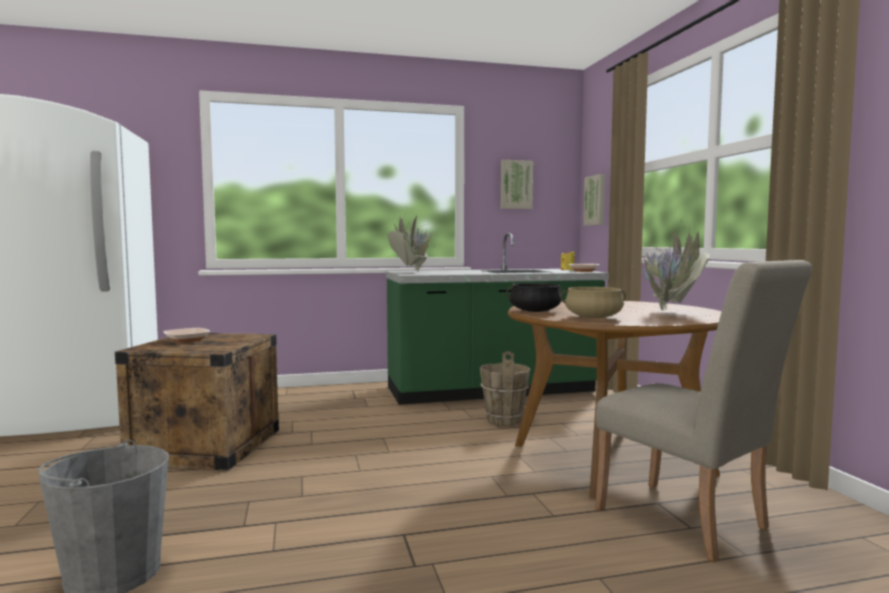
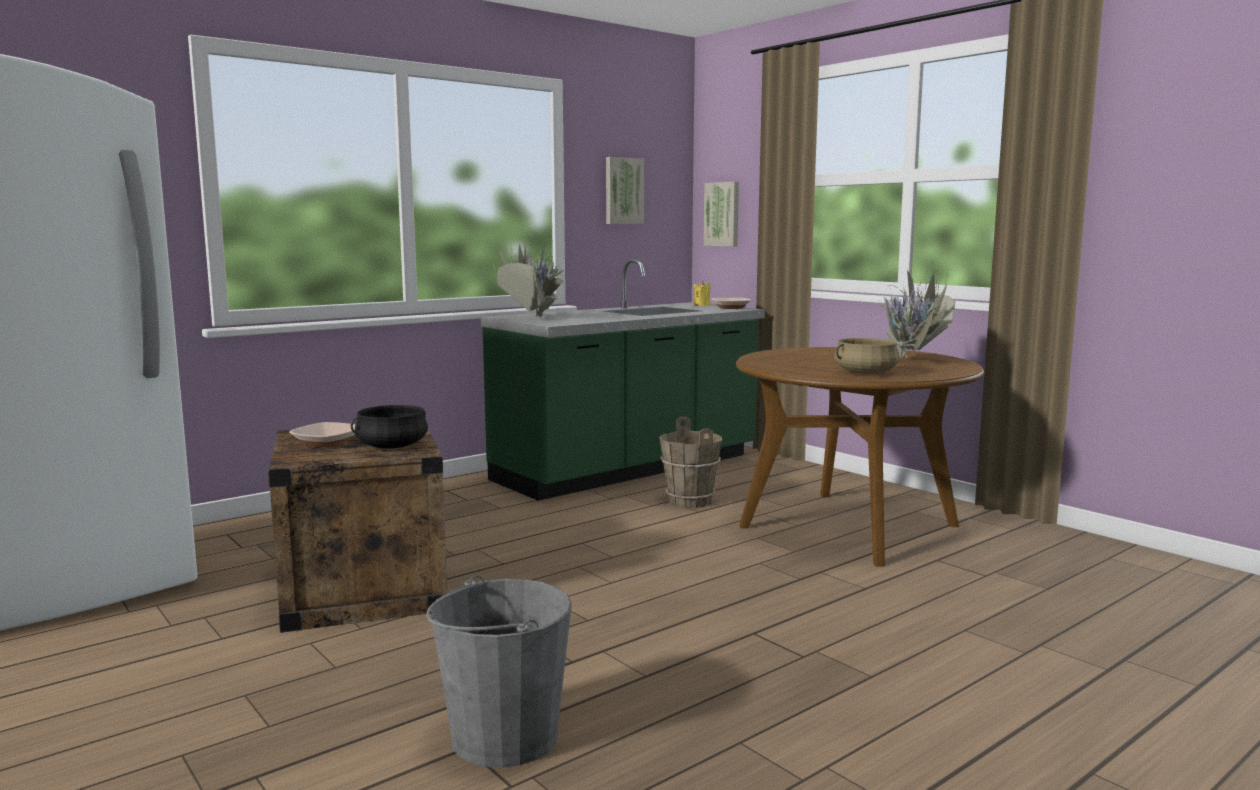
camera: 25 degrees left, 5 degrees up
black cooking pot [506,283,562,312] -> black cooking pot moved to [351,405,428,448]
beige chair [595,260,813,562] -> none

